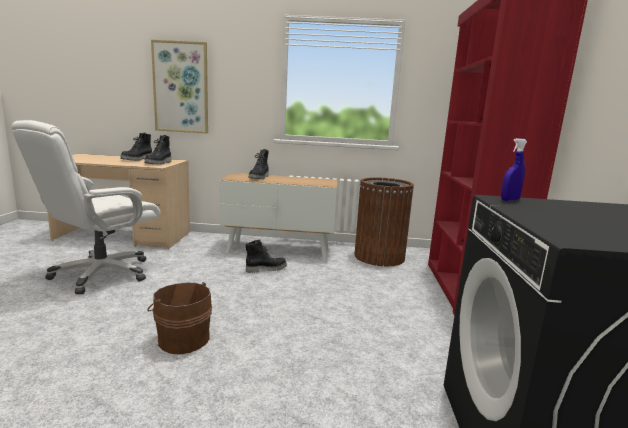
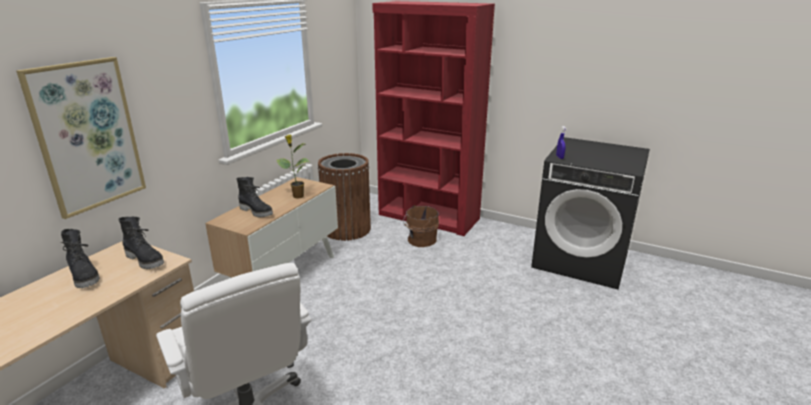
camera: 65 degrees left, 10 degrees up
brown bucket [147,282,212,355] -> brown bucket moved to [403,205,439,247]
black boot [245,240,287,273] -> none
none -> potted plant [277,134,310,199]

